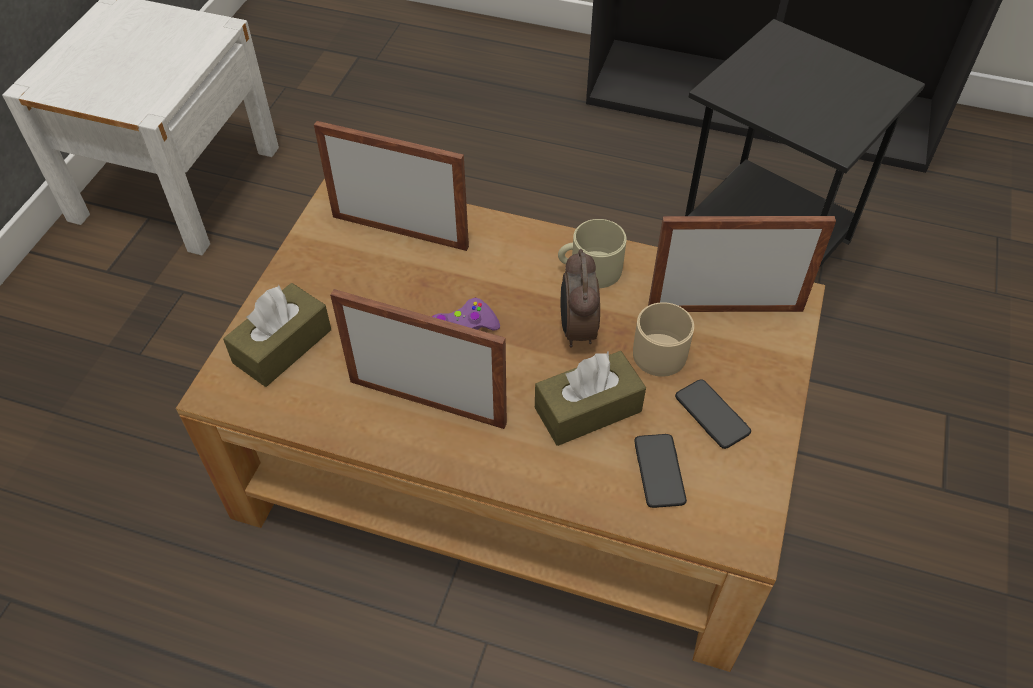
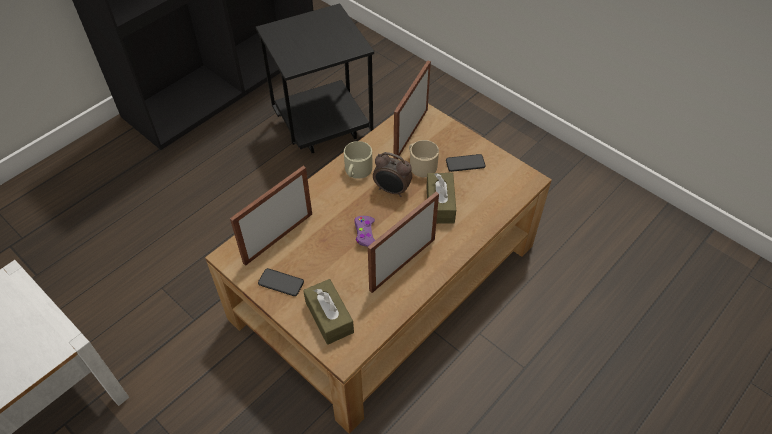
camera: 65 degrees left, 0 degrees up
phone [634,434,687,508] -> phone moved to [258,268,304,296]

